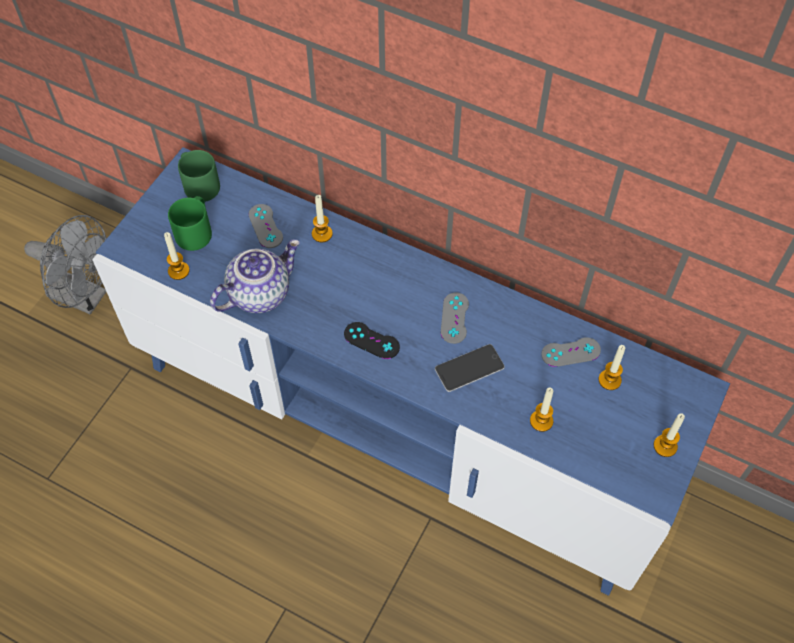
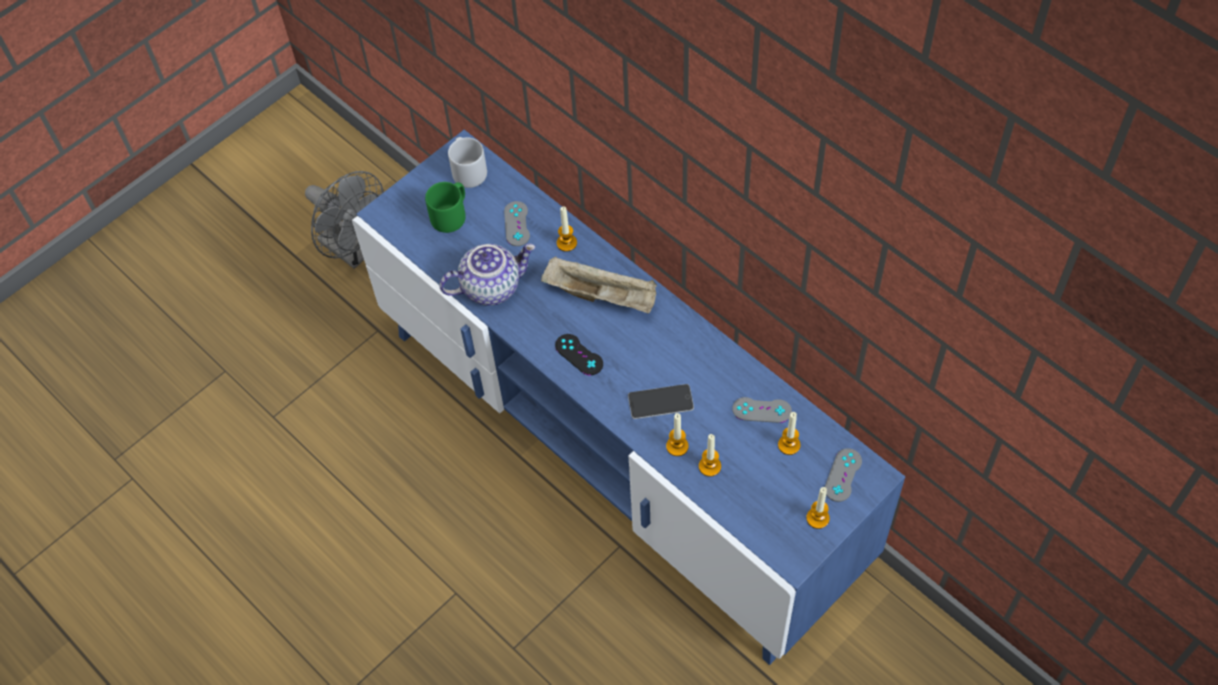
camera: 20 degrees right, 0 degrees up
candle [164,232,190,280] -> candle moved to [666,413,689,456]
green mug [178,150,220,202] -> grey mug [448,137,487,188]
grey game controller [441,293,469,344] -> grey game controller moved to [825,448,862,502]
none -> beige tray [541,257,657,313]

